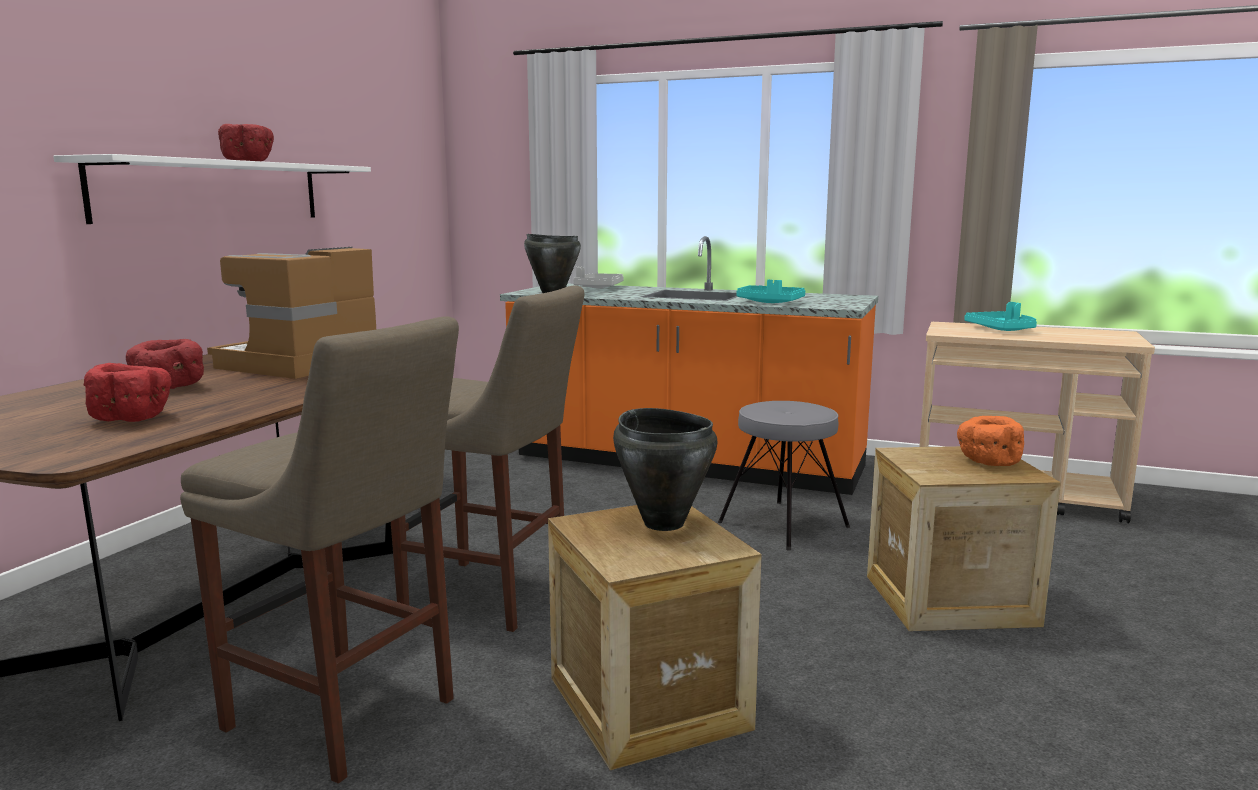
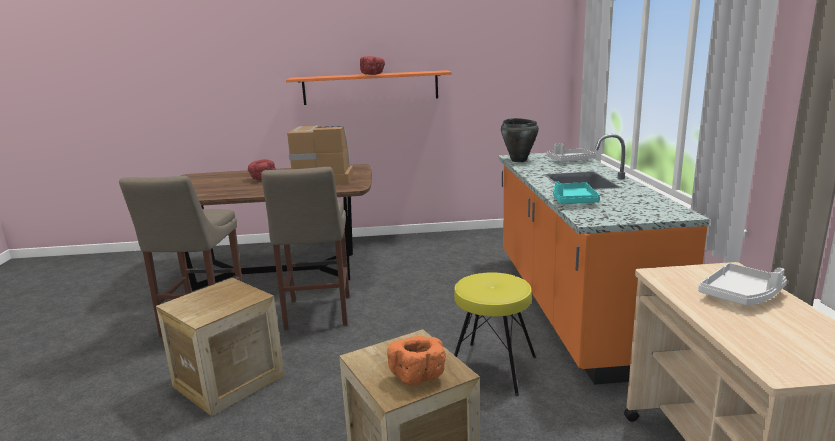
camera: 65 degrees right, 5 degrees up
white shelf [53,154,371,224] -> orange shelf [286,70,452,105]
red bowl [84,363,172,422] -> none
black cooking pot [613,408,718,531] -> none
grey stool [718,401,850,551] -> yellow stool [454,272,536,396]
turquoise tray [964,302,1037,331] -> white tray [698,263,787,305]

